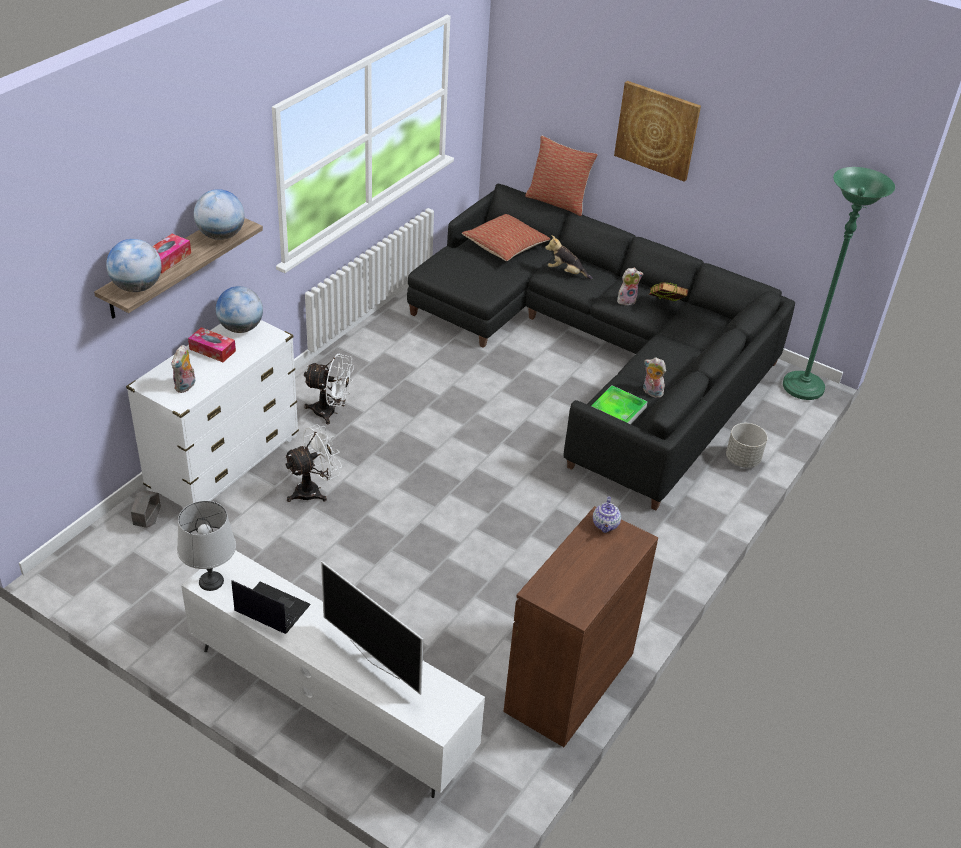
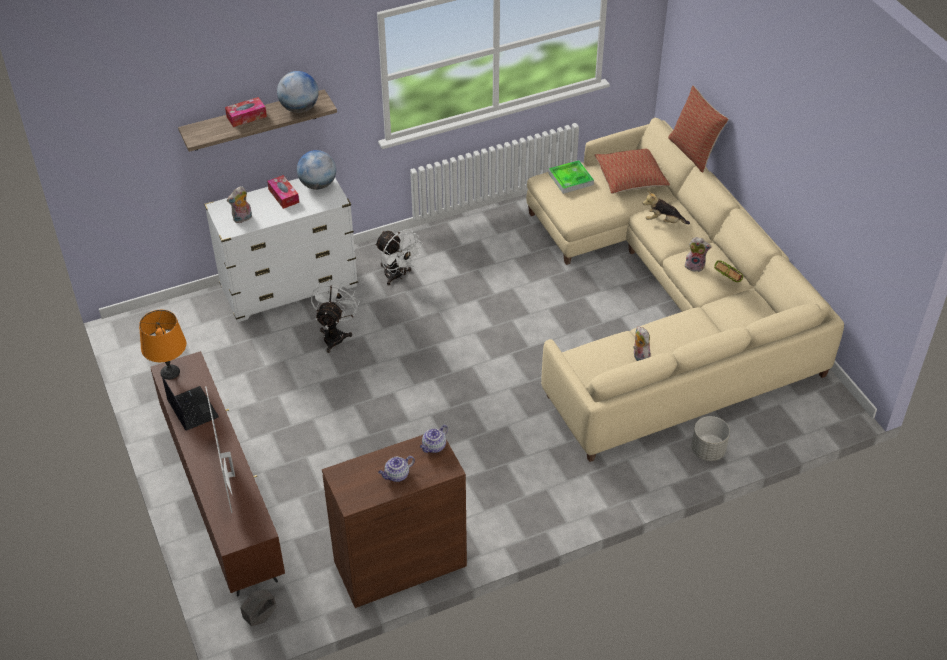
camera: 35 degrees right, 5 degrees up
globe [106,239,162,292] -> none
grey planter [131,490,161,528] -> grey planter moved to [240,589,276,626]
grey table lamp [177,501,236,591] -> orange table lamp [139,310,186,380]
white tv stand [181,550,485,798] -> brown tv stand [150,351,285,597]
white fan [284,425,342,502] -> white fan turned 75 degrees counterclockwise [311,279,360,353]
black sofa [407,184,795,510] -> beige sofa [526,118,844,462]
plush toy [545,235,592,279] -> plush toy turned 45 degrees counterclockwise [643,191,690,224]
tray [591,385,647,424] -> tray moved to [549,160,594,194]
picture [614,81,701,182] -> none
green floor lamp [783,167,895,400] -> none
none -> teapot [378,456,415,482]

